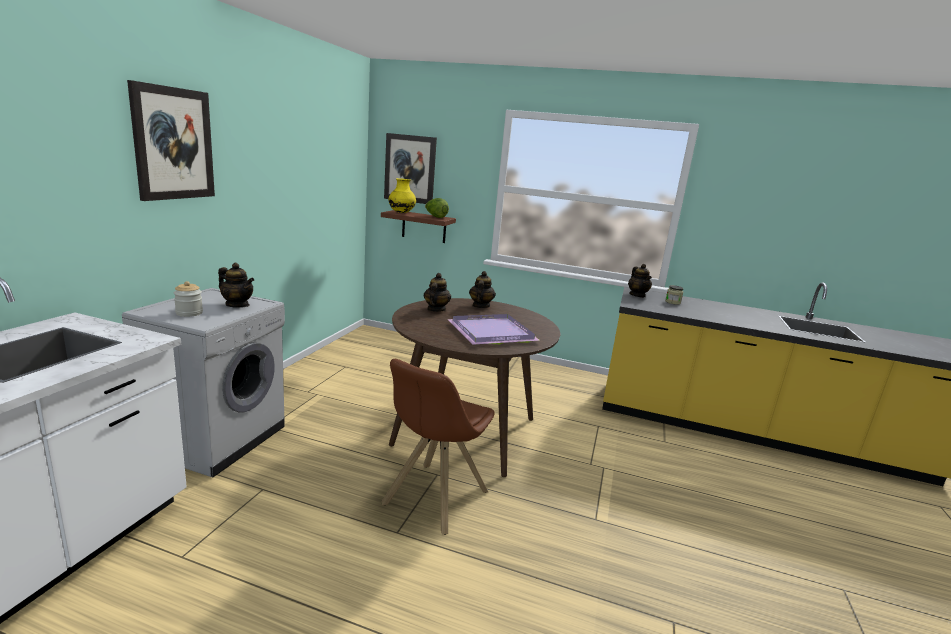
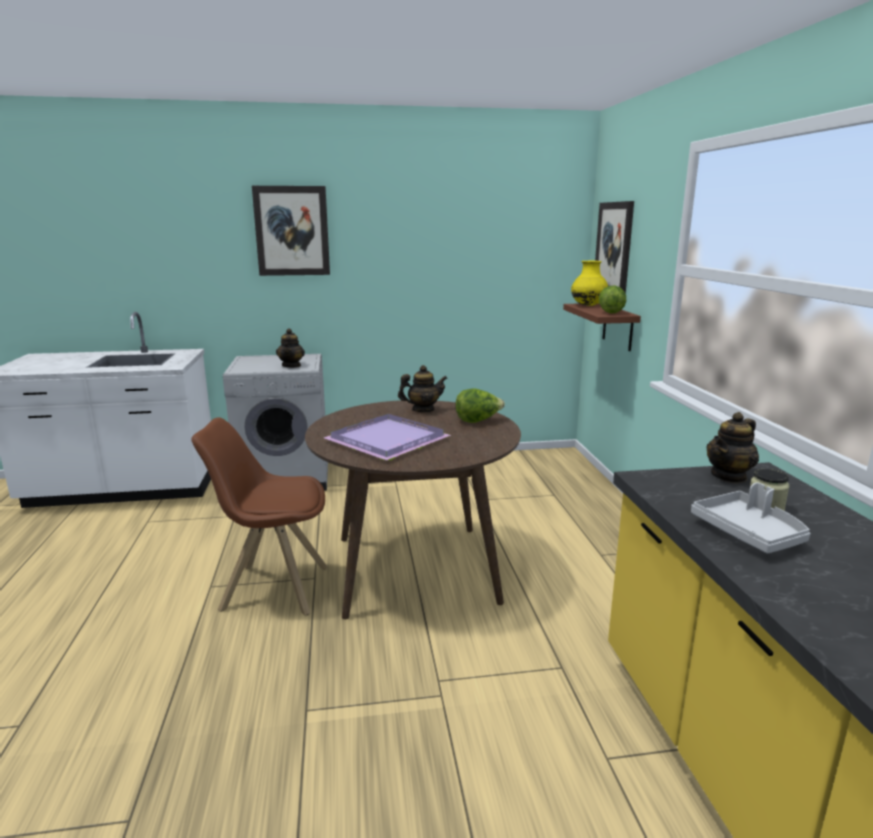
camera: 65 degrees right, 0 degrees up
jar [174,281,203,317] -> none
teapot [469,271,496,308] -> lettuce [455,388,505,423]
none -> grey tray [691,482,810,553]

